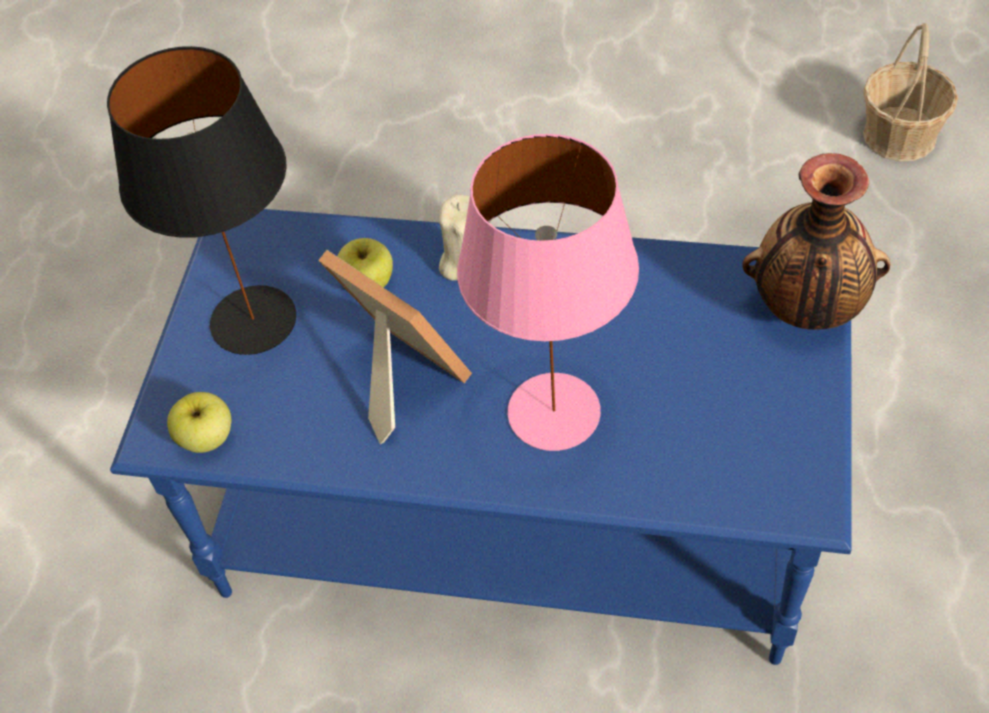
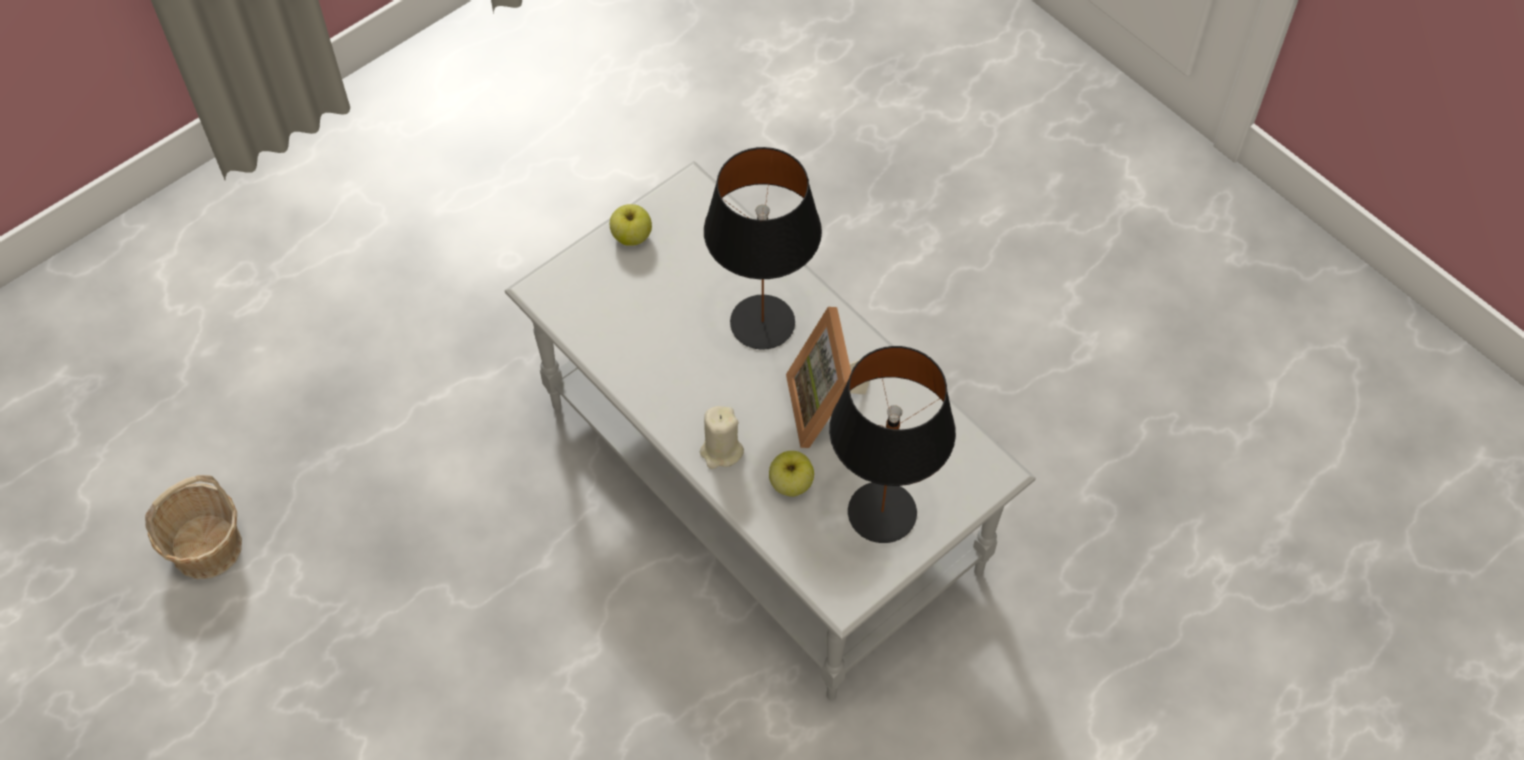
camera: 145 degrees left, 5 degrees up
blue coffee table [110,209,852,665] -> grey coffee table [505,161,1036,700]
apple [167,392,231,453] -> apple moved to [610,204,652,246]
pink table lamp [457,134,639,451] -> black table lamp [704,147,822,350]
vase [742,153,890,330] -> none

